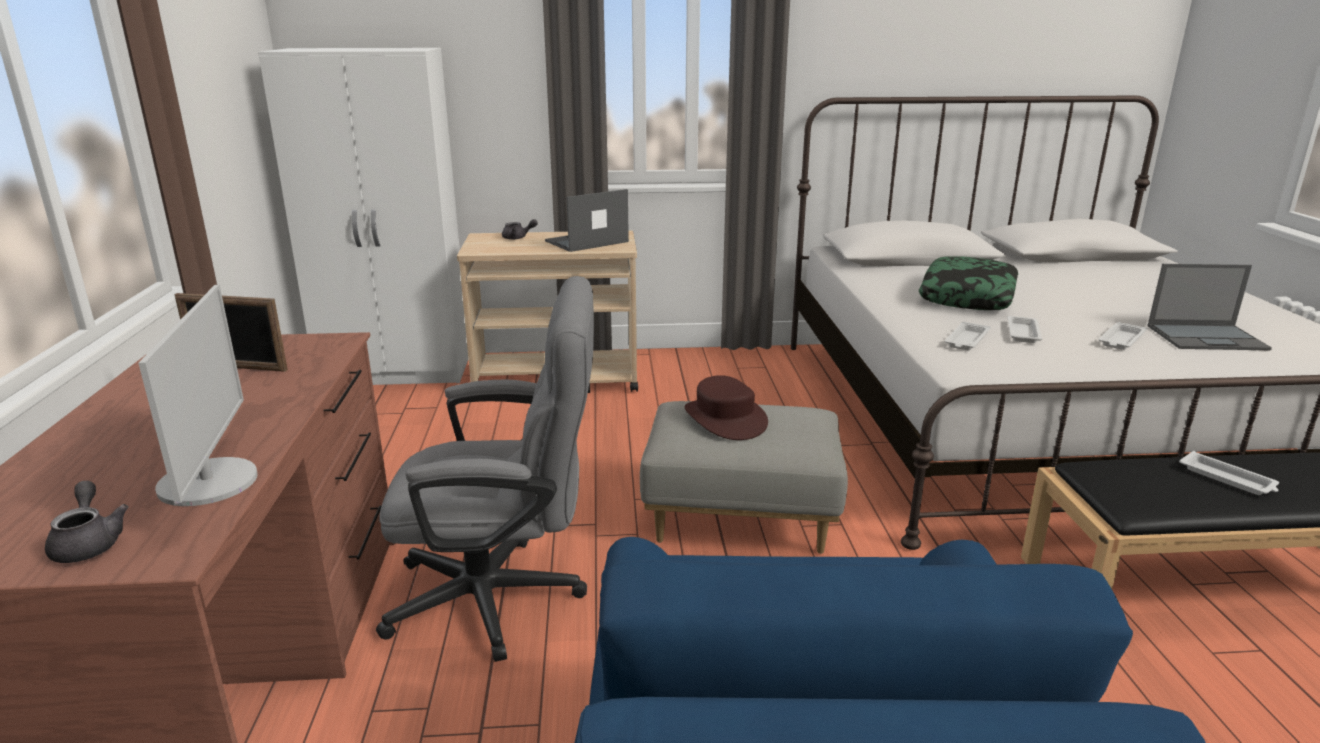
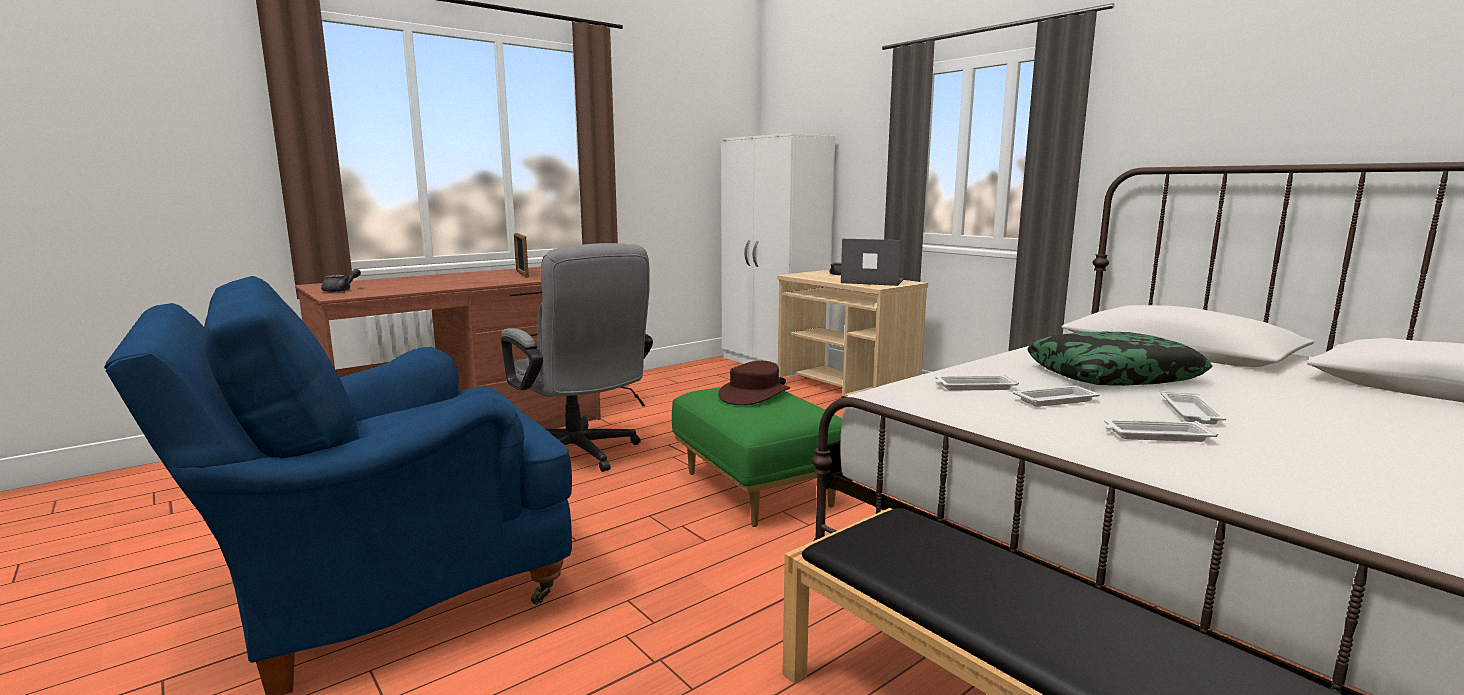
camera: 55 degrees right, 10 degrees down
monitor [138,285,258,506] -> none
grey ottoman [640,401,848,554] -> green ottoman [672,387,842,527]
laptop [1147,264,1272,350] -> none
white tray [1179,451,1279,495] -> white tray moved to [1161,391,1226,424]

